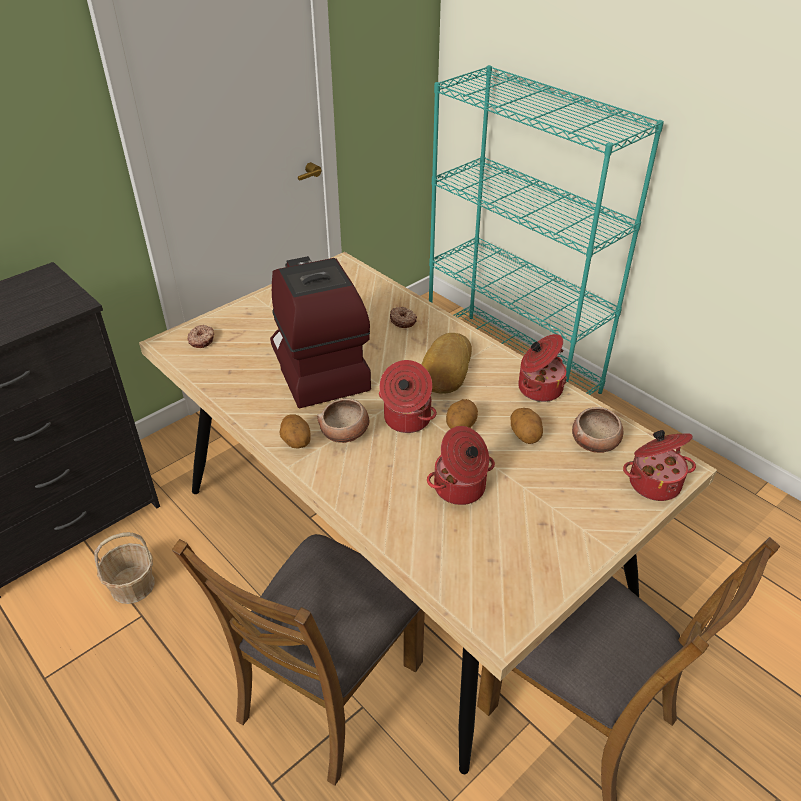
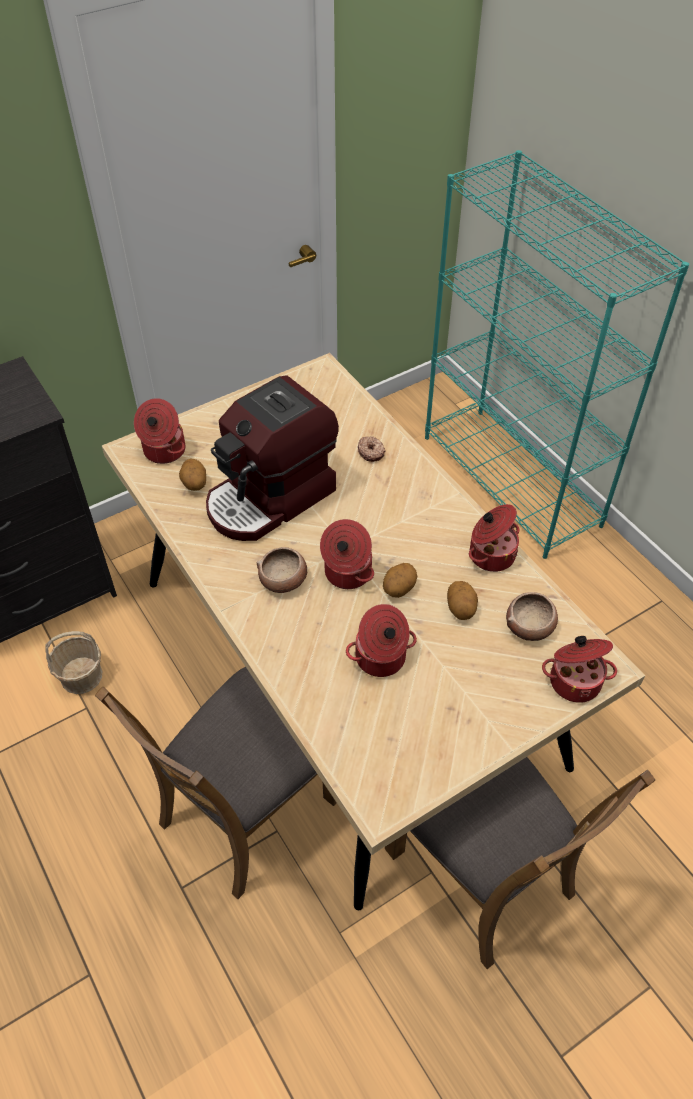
camera: 10 degrees right, 10 degrees up
donut [187,325,214,348] -> cooking pot [134,398,185,464]
coffee machine [270,256,371,408] -> coffee machine turned 120 degrees counterclockwise [206,375,339,541]
potato [280,414,311,449] -> potato moved to [179,459,206,491]
bread [421,333,472,394] -> none

